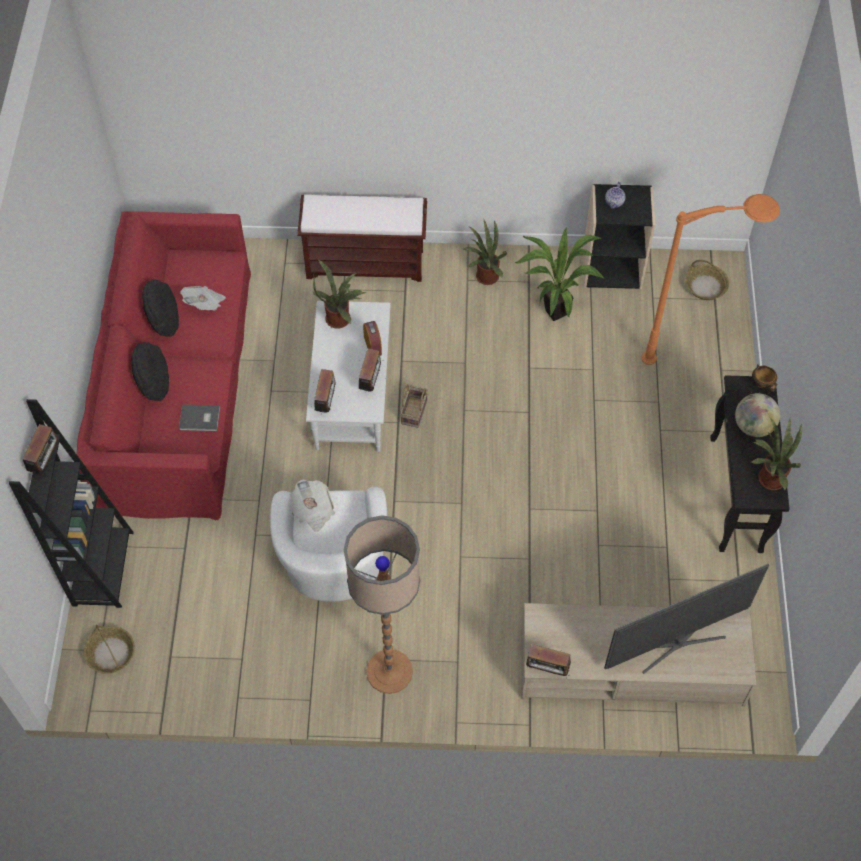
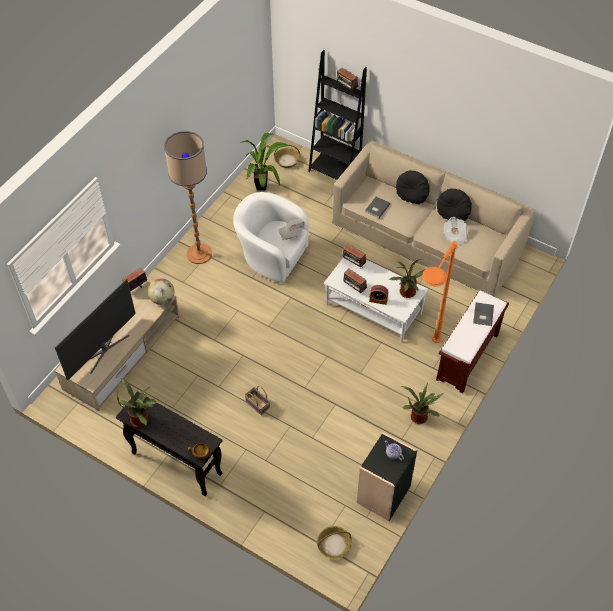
camera: 120 degrees right, 5 degrees down
red sofa [76,211,251,520] -> beige sofa [332,140,535,297]
basket [400,384,428,428] -> basket moved to [245,385,270,416]
potted plant [515,228,604,321] -> potted plant moved to [241,133,290,190]
television [604,564,769,674] -> television turned 150 degrees counterclockwise [55,279,136,380]
orange floor lamp [641,194,780,365] -> orange floor lamp moved to [422,241,458,343]
globe [735,393,780,437] -> globe moved to [148,278,175,305]
none -> grey book [473,302,494,326]

